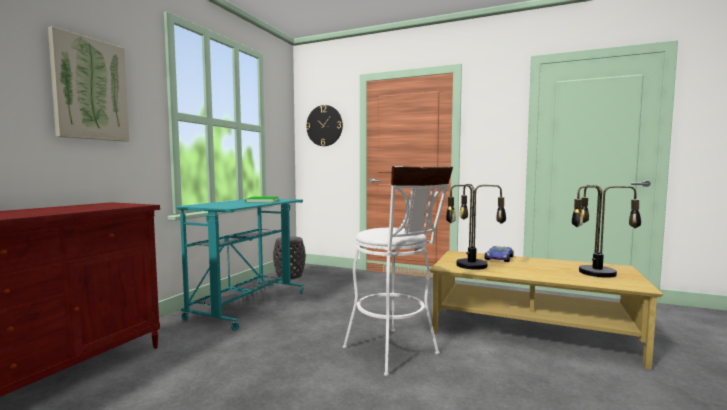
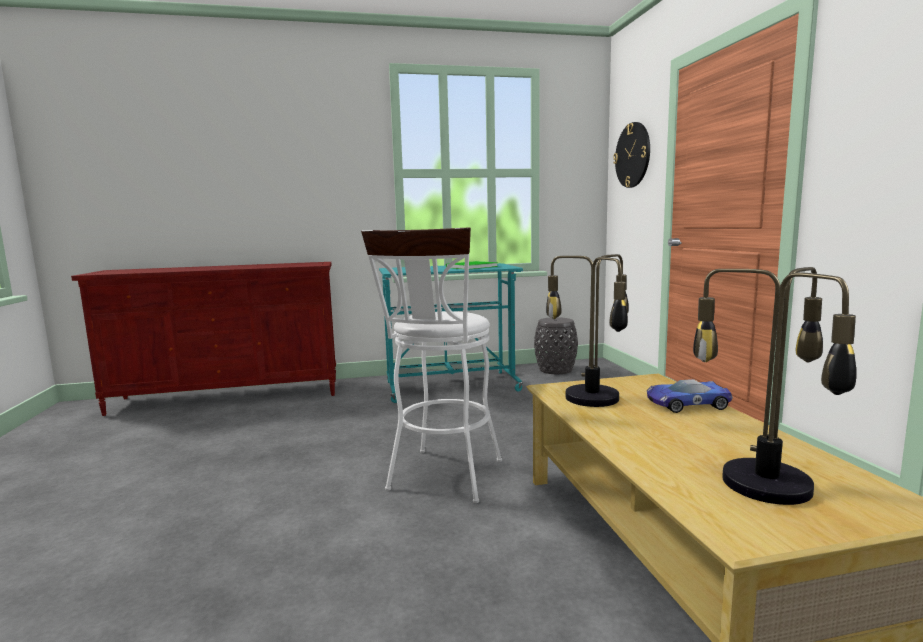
camera: 55 degrees right, 5 degrees up
picture [48,26,130,142] -> none

